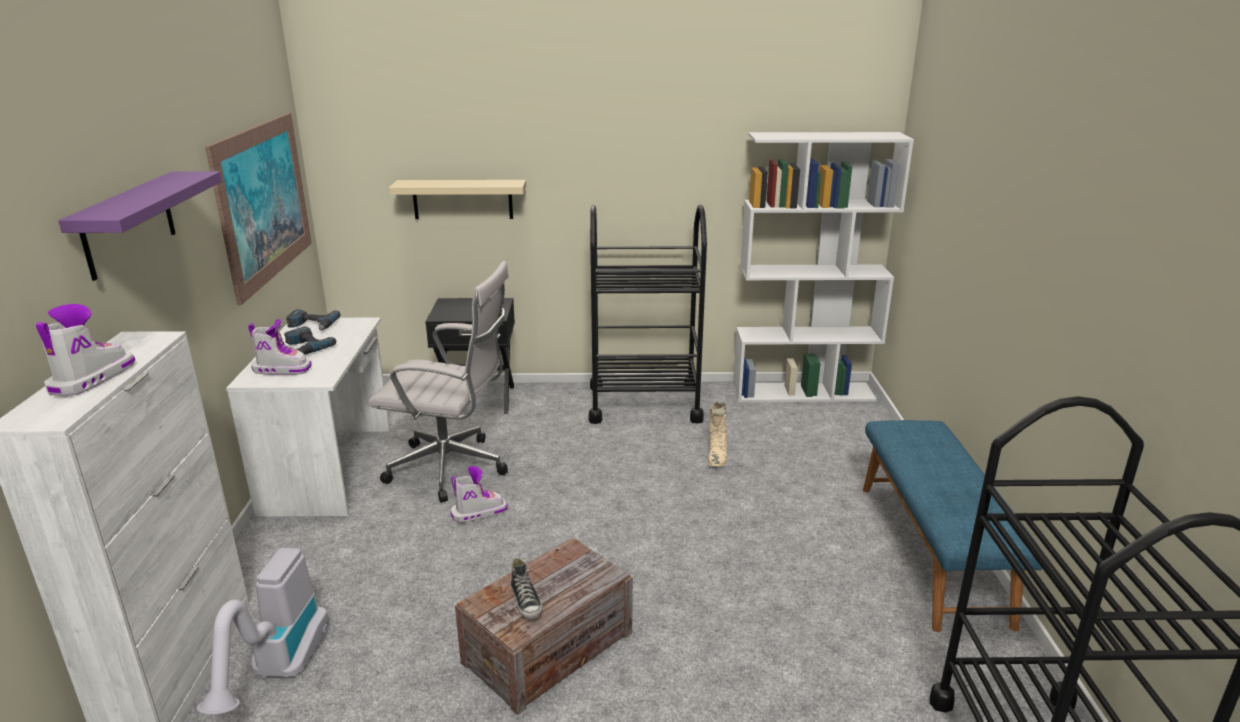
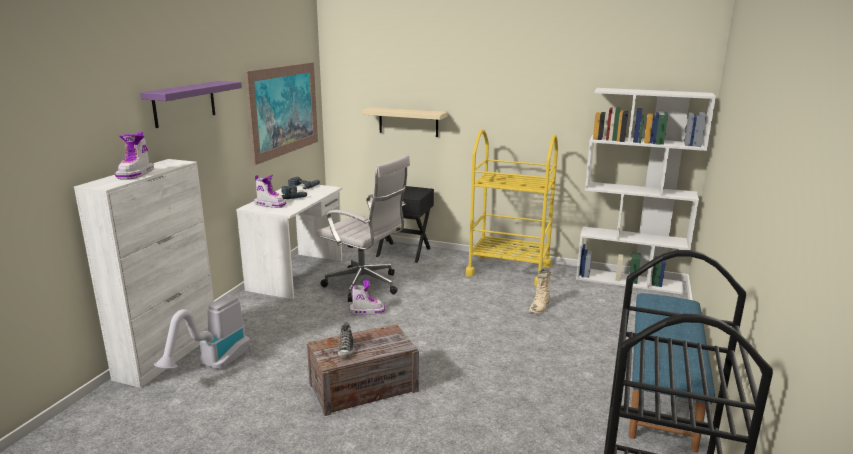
camera: 20 degrees right, 5 degrees down
boot [36,304,135,396] -> boot turned 150 degrees clockwise [115,132,154,180]
black cart [589,205,707,424] -> yellow cart [466,129,558,286]

